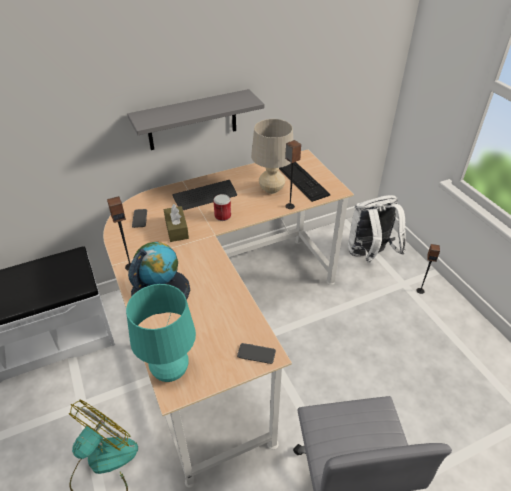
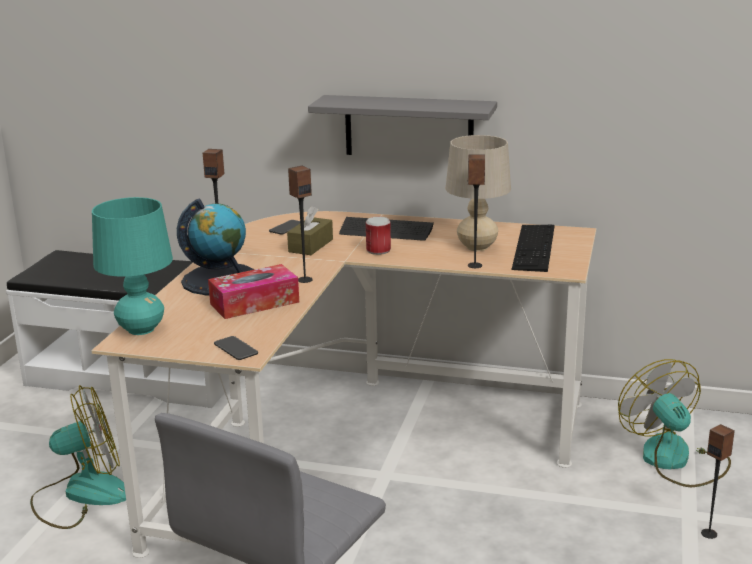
camera: 40 degrees right, 20 degrees down
white backpack [348,195,406,263] -> fan [618,359,731,487]
none -> tissue box [208,264,299,319]
none -> speaker [288,166,313,283]

